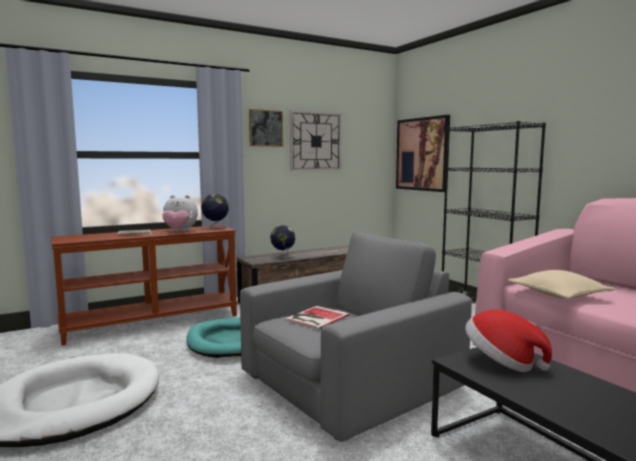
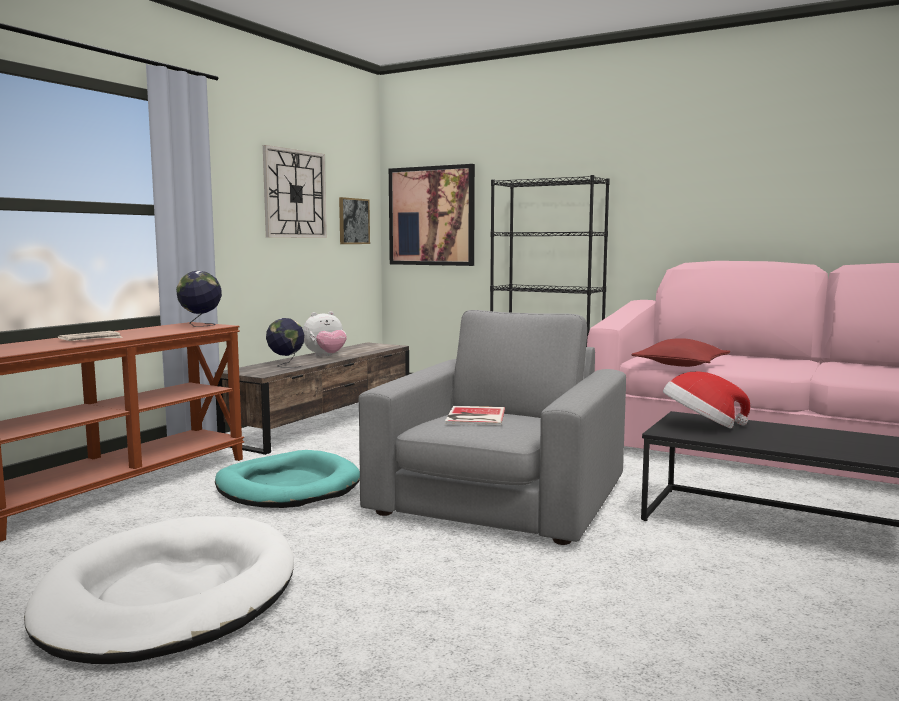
camera: 30 degrees left, 0 degrees up
plush toy [162,195,198,231] -> plush toy moved to [303,311,347,357]
picture [249,109,283,147] -> picture moved to [339,197,370,244]
beige pillow [507,270,616,299] -> red pillow [632,338,730,367]

